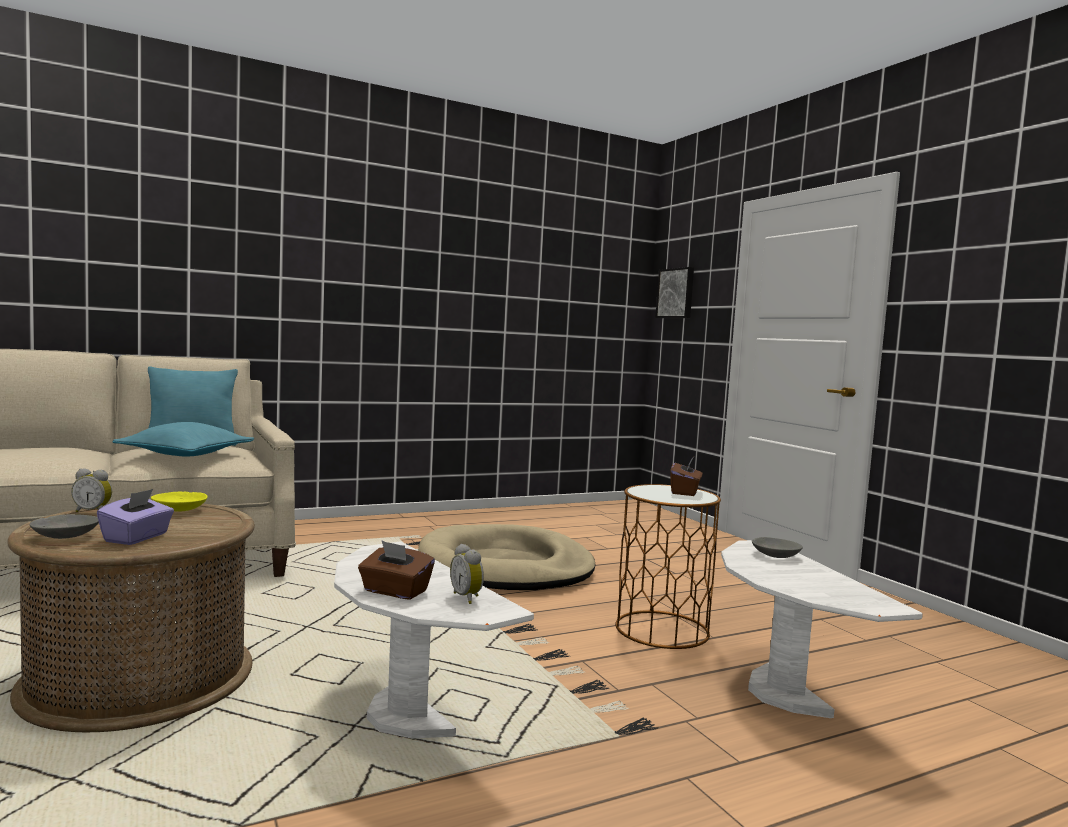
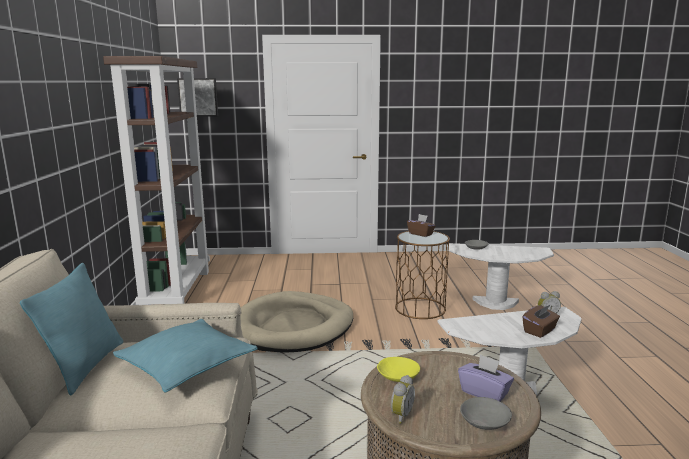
camera: 65 degrees left, 10 degrees up
none -> brown bookcase [103,56,210,305]

